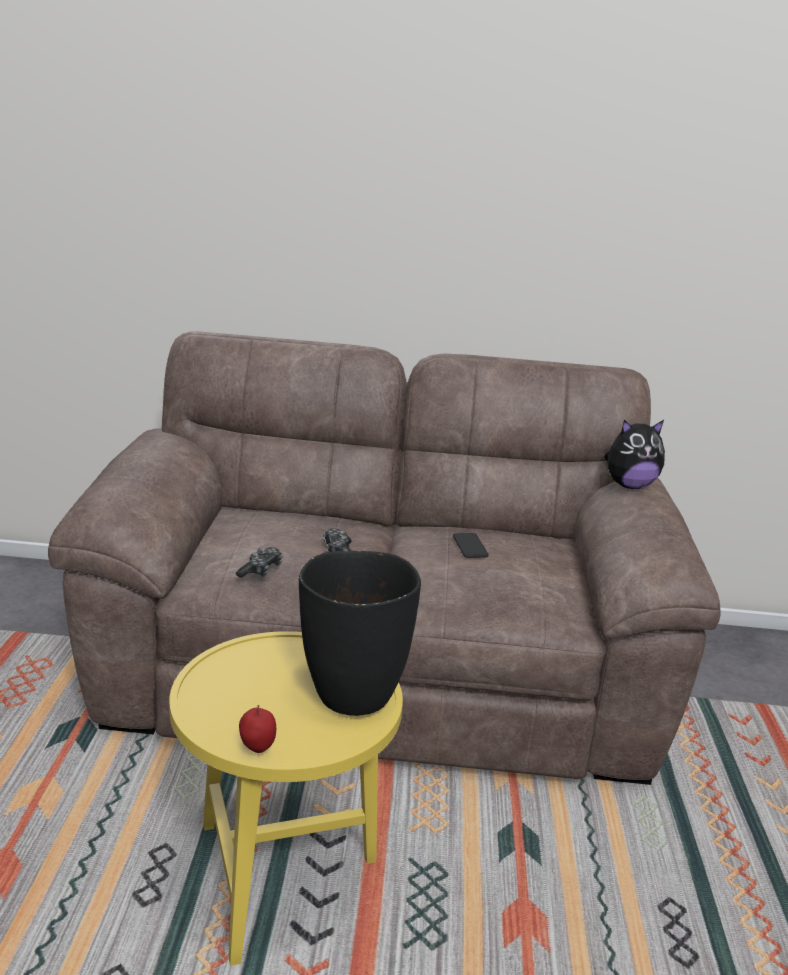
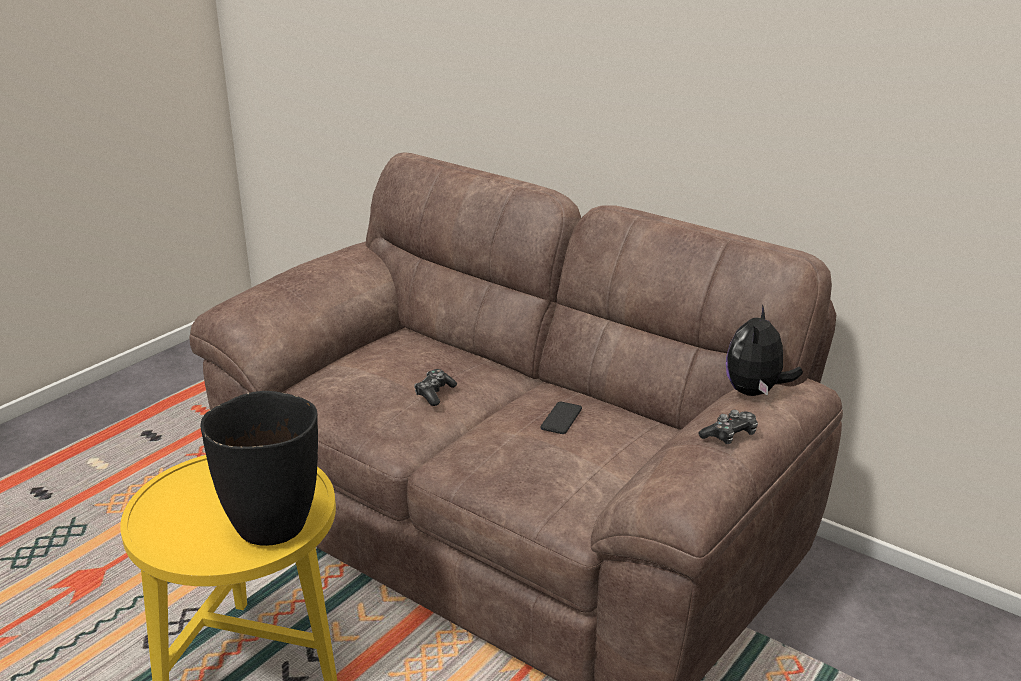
camera: 35 degrees right, 5 degrees up
game controller [236,547,283,578] -> game controller moved to [698,410,758,444]
apple [239,705,276,753] -> none
plush toy [604,420,665,489] -> plush toy turned 90 degrees clockwise [726,304,803,396]

